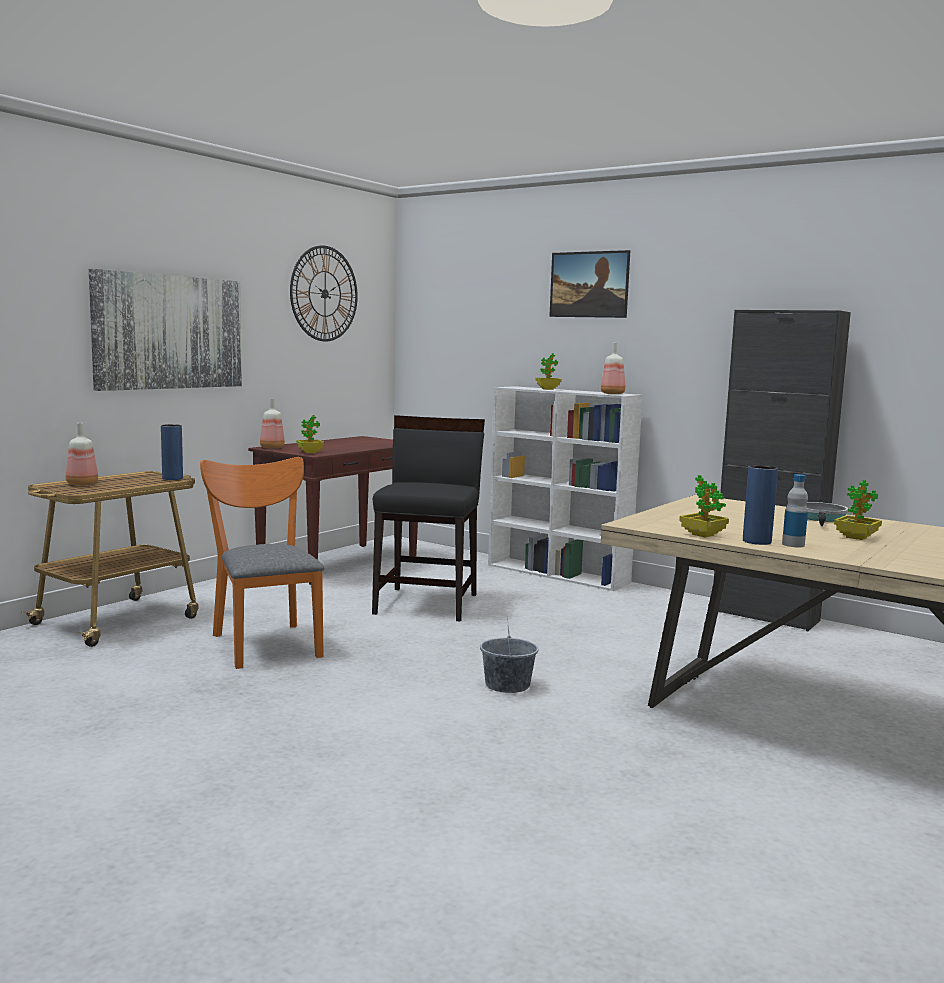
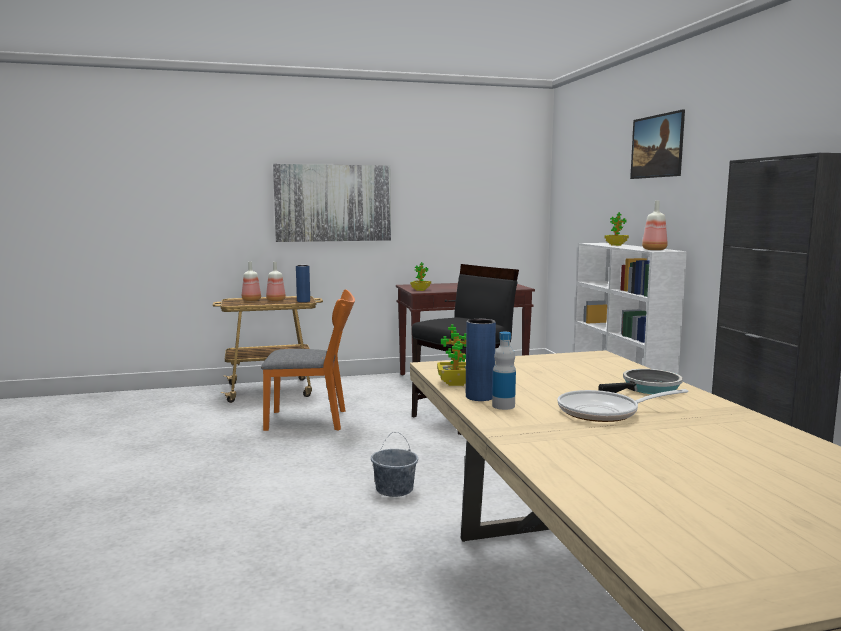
camera: 40 degrees right, 0 degrees up
orange chair [200,457,324,669] -> orange chair turned 75 degrees clockwise [261,290,355,431]
bottle [260,398,285,449] -> bottle moved to [266,262,286,301]
wall clock [290,245,358,342] -> none
potted plant [834,480,882,540] -> frying pan [557,389,688,422]

